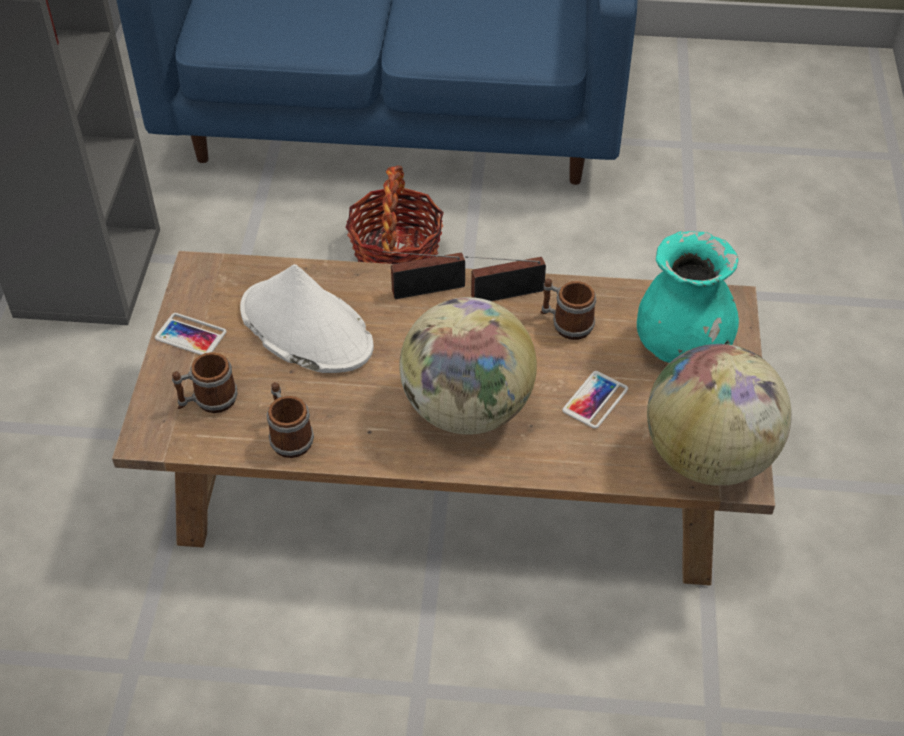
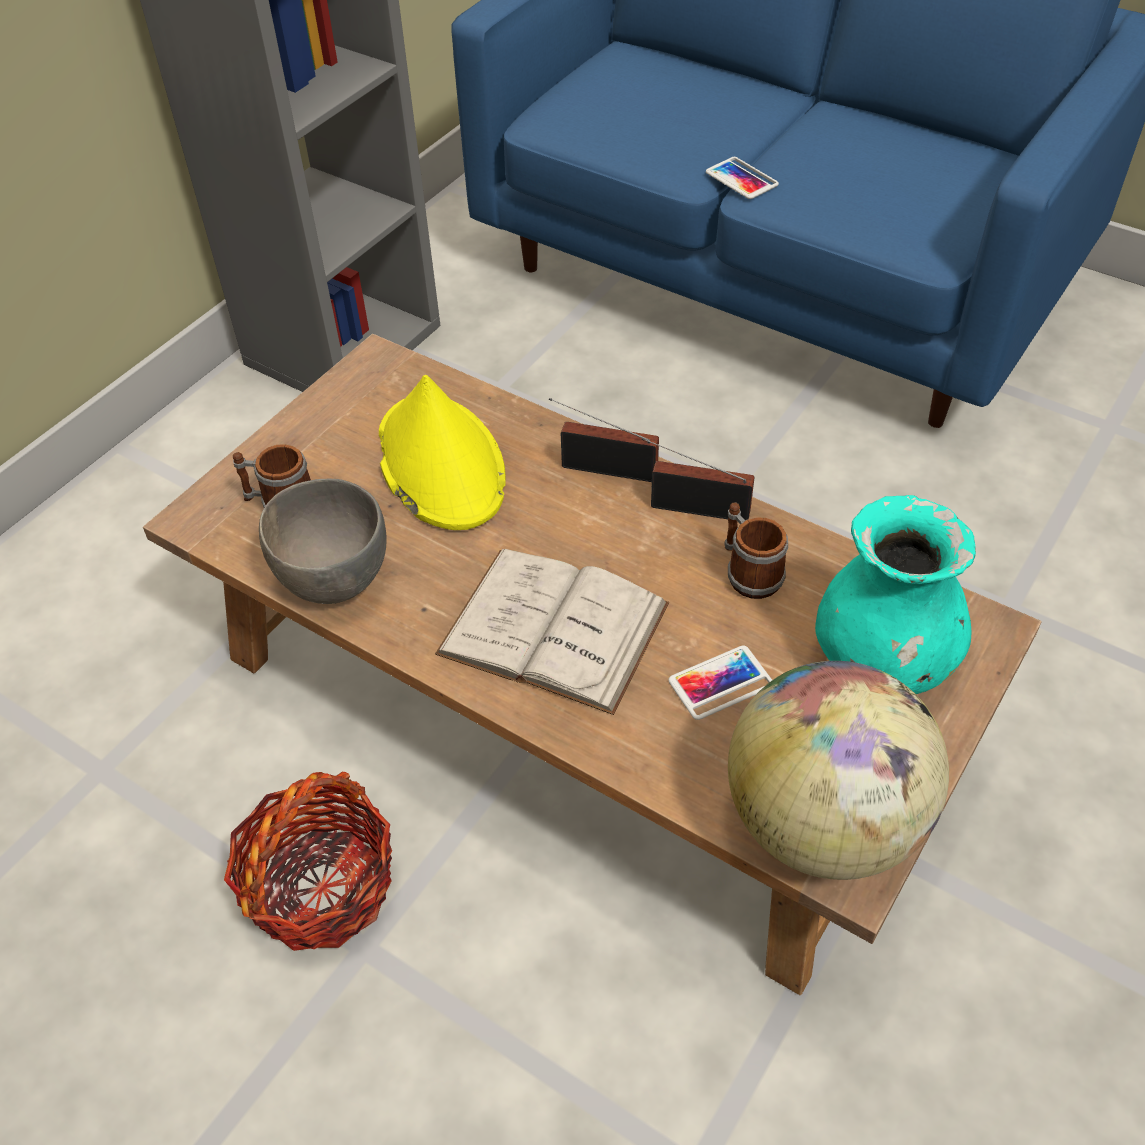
camera: 30 degrees right, 0 degrees up
phone [155,313,227,355] -> phone moved to [706,157,779,199]
white hat [240,264,374,373] -> yellow hat [379,375,506,530]
mug [267,382,314,458] -> grey bowl [259,478,387,604]
basket [345,166,444,264] -> basket moved to [224,772,392,951]
globe [399,297,537,435] -> white book [435,549,669,715]

